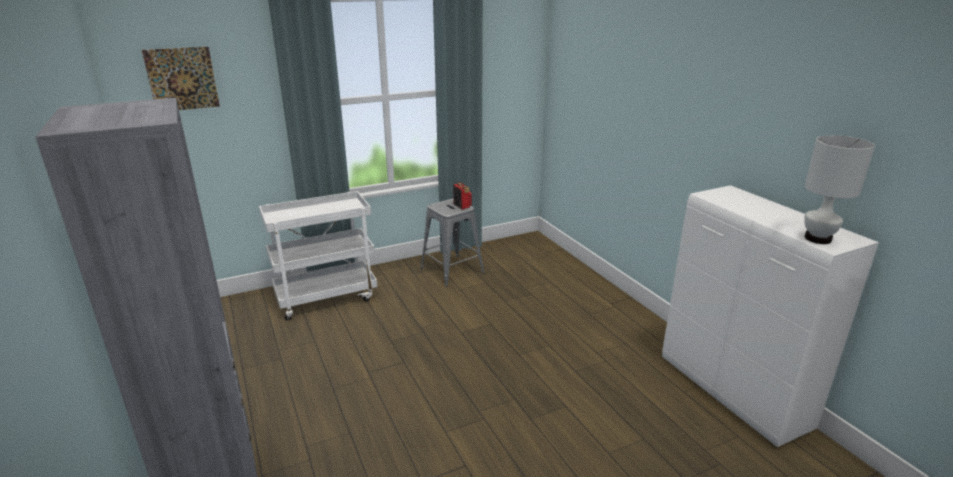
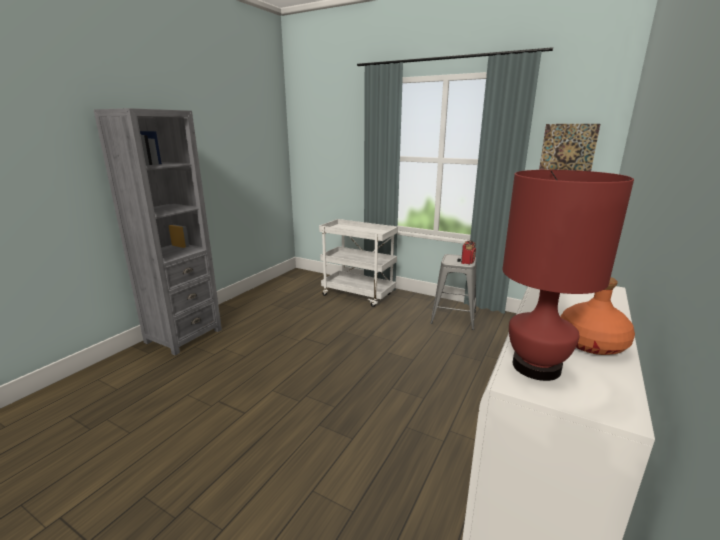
camera: 55 degrees right, 5 degrees down
picture [142,47,220,110] -> picture moved to [539,124,600,171]
white table lamp [804,135,875,244] -> red table lamp [502,170,634,381]
none -> orange bottle [560,277,635,355]

